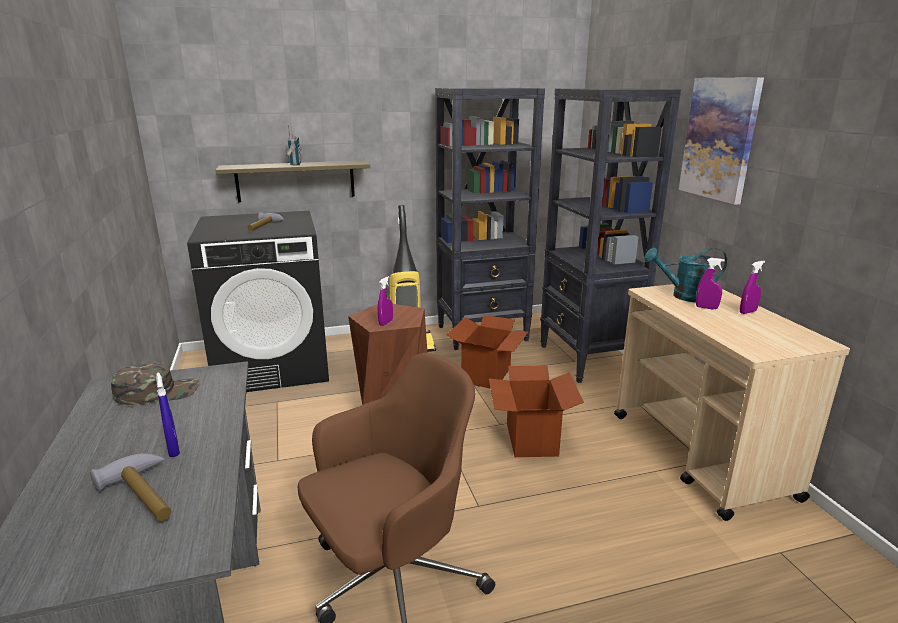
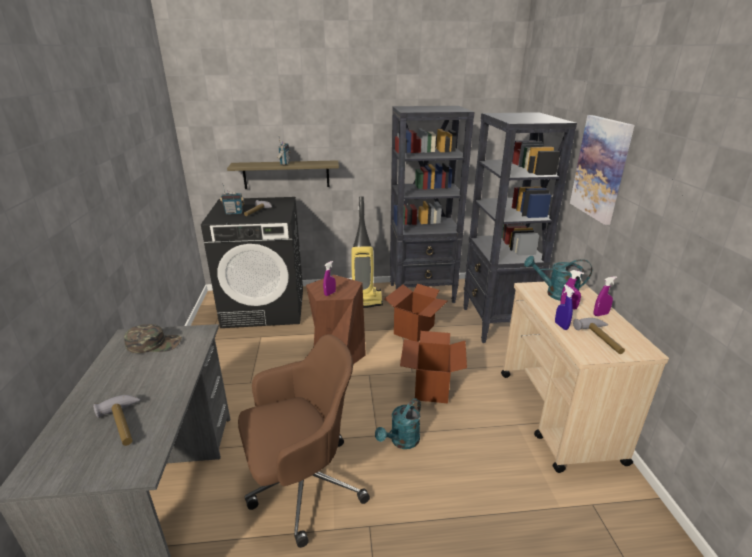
camera: 10 degrees right, 5 degrees up
blue spray bottle [156,372,180,457] -> blue spray bottle moved to [555,285,575,330]
none -> radio [220,183,244,214]
none -> turquoise watering can [375,398,421,449]
none -> hammer [573,318,625,354]

